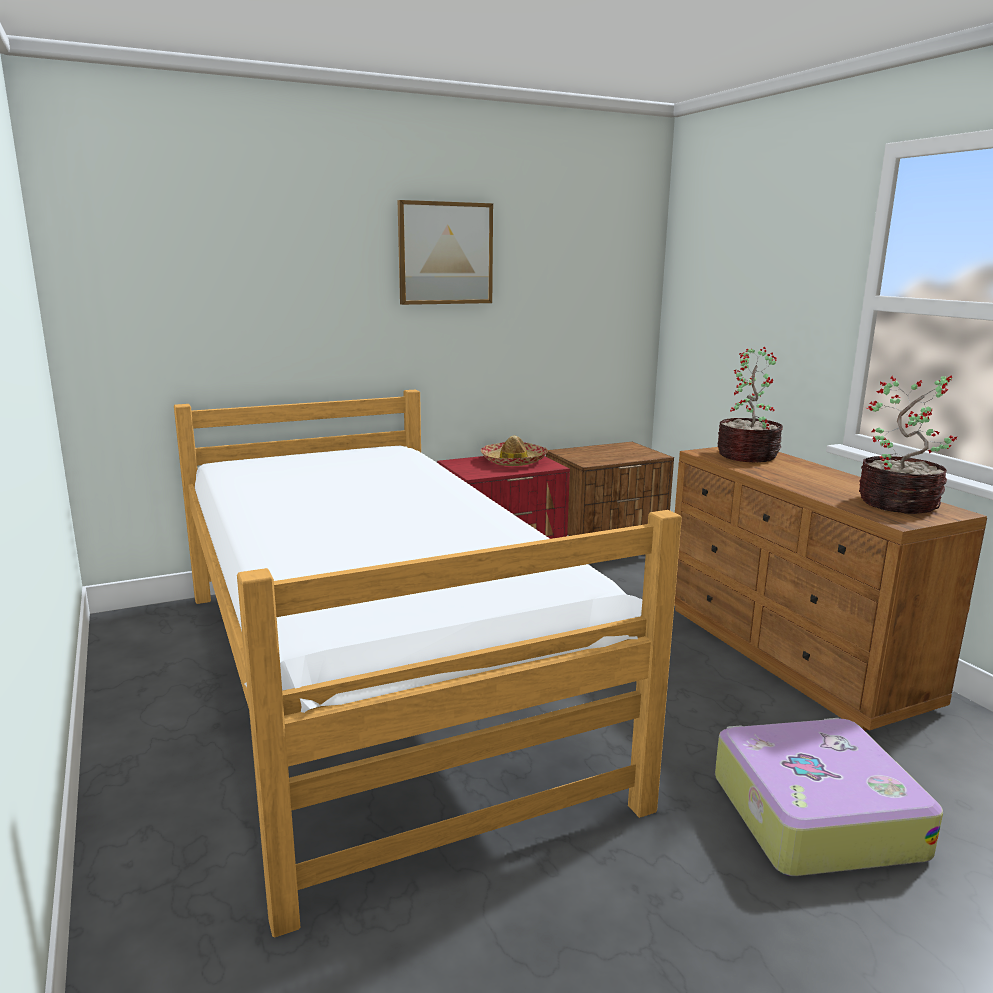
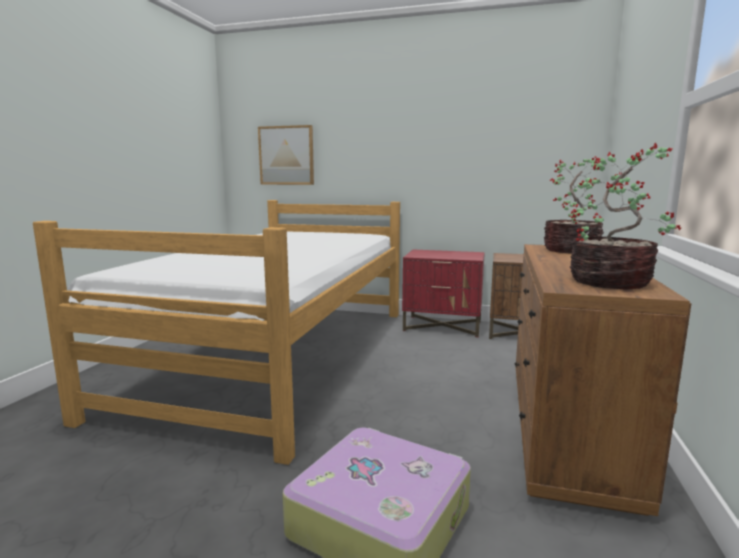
camera: 40 degrees right, 5 degrees down
picture [398,200,493,305] -> picture moved to [258,125,314,185]
hat [481,436,548,466] -> none

